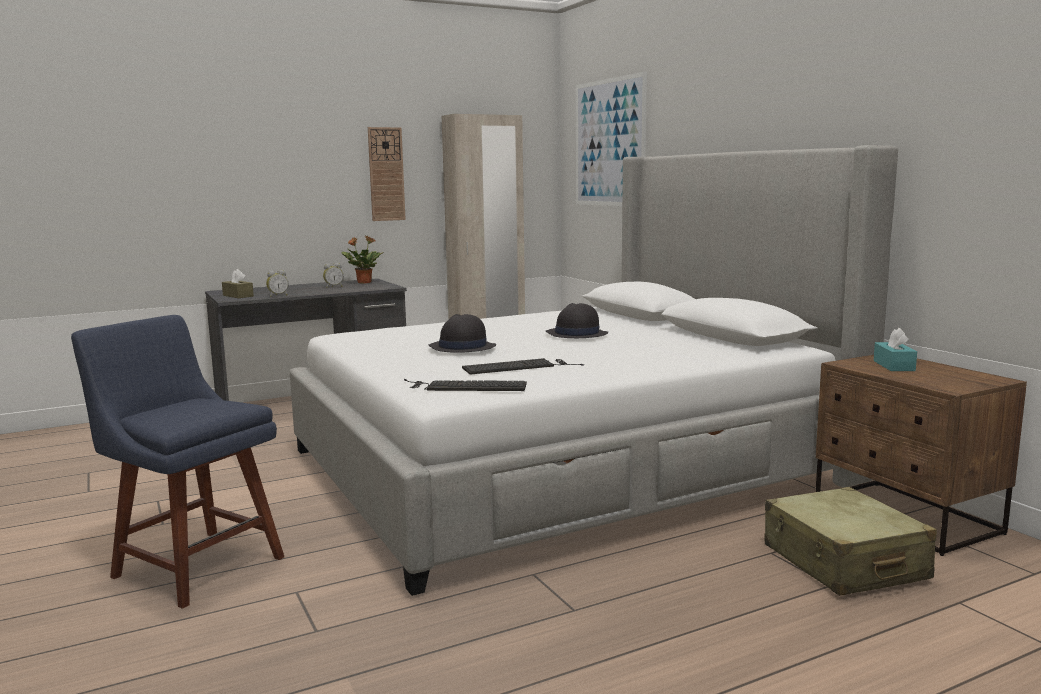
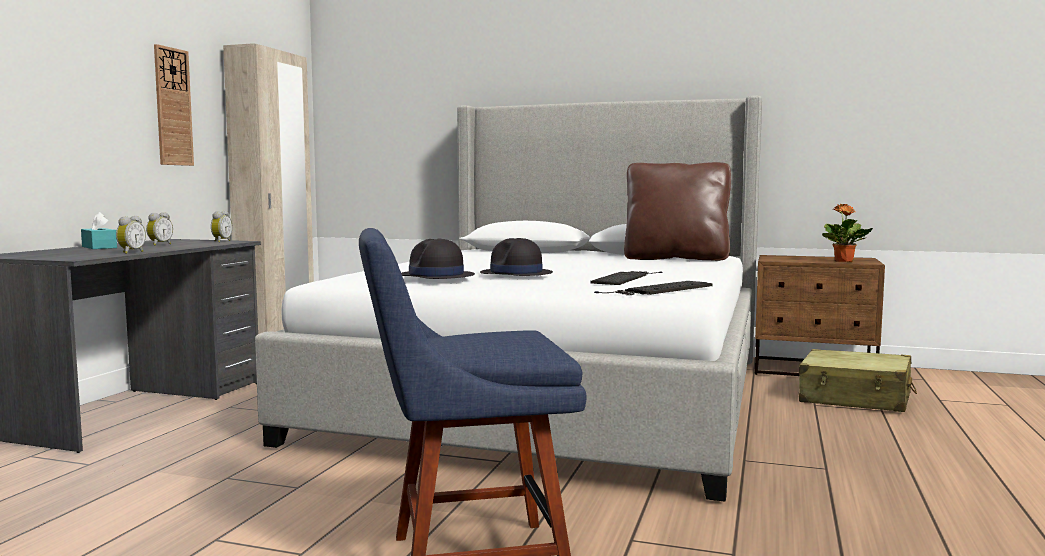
camera: 45 degrees left, 5 degrees down
brown tissue box [222,269,254,298] -> none
potted plant [341,236,384,284] -> potted plant moved to [822,204,873,262]
black hat [546,303,608,338] -> black hat moved to [401,239,475,279]
picture [576,71,647,206] -> none
turquoise tissue box [874,328,917,371] -> turquoise tissue box moved to [81,212,117,249]
none -> alarm clock [211,211,233,242]
none -> brown pillow [624,162,731,261]

